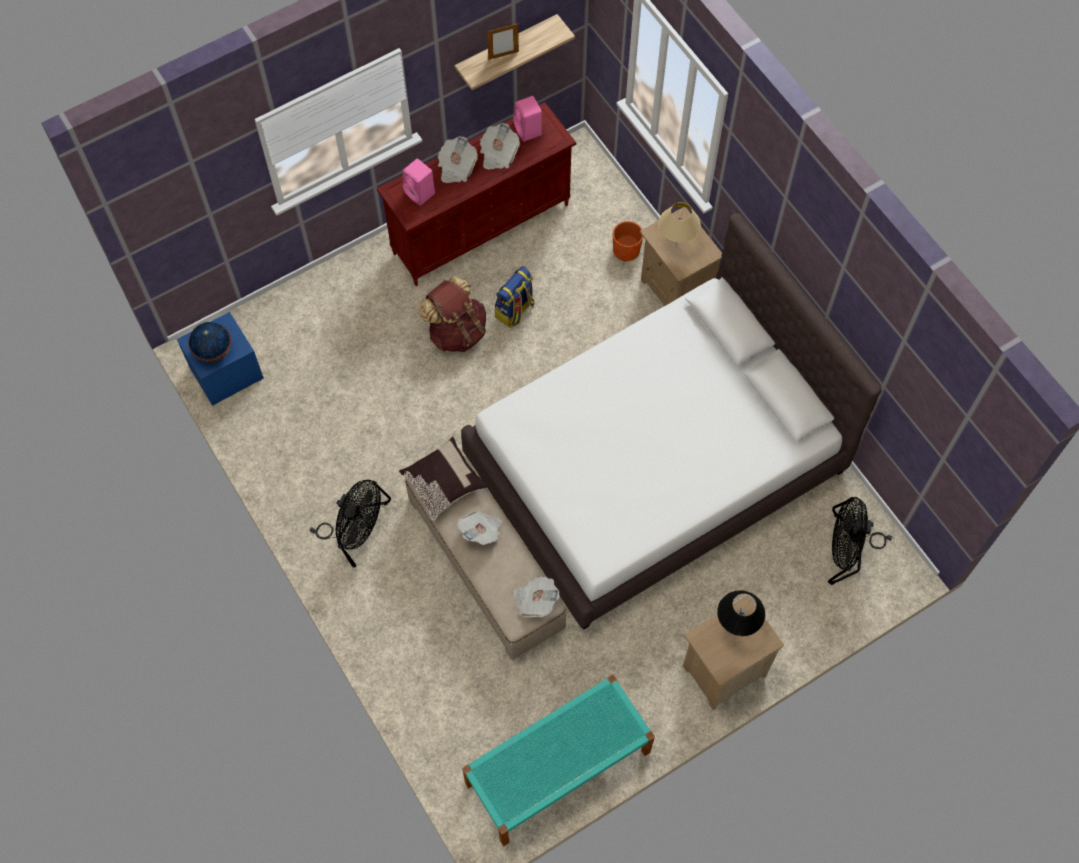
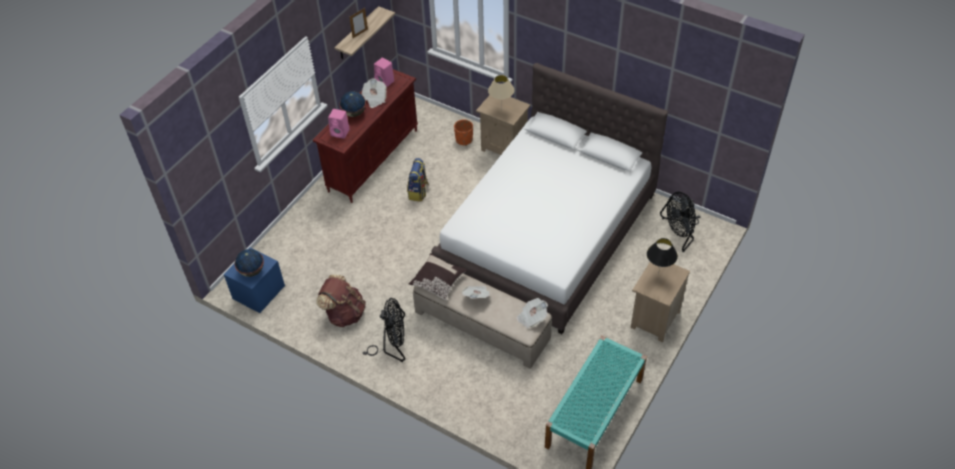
camera: 25 degrees left, 15 degrees down
brown backpack [418,276,486,352] -> brown backpack moved to [316,275,366,327]
newspaper [438,136,478,183] -> globe [339,91,366,117]

